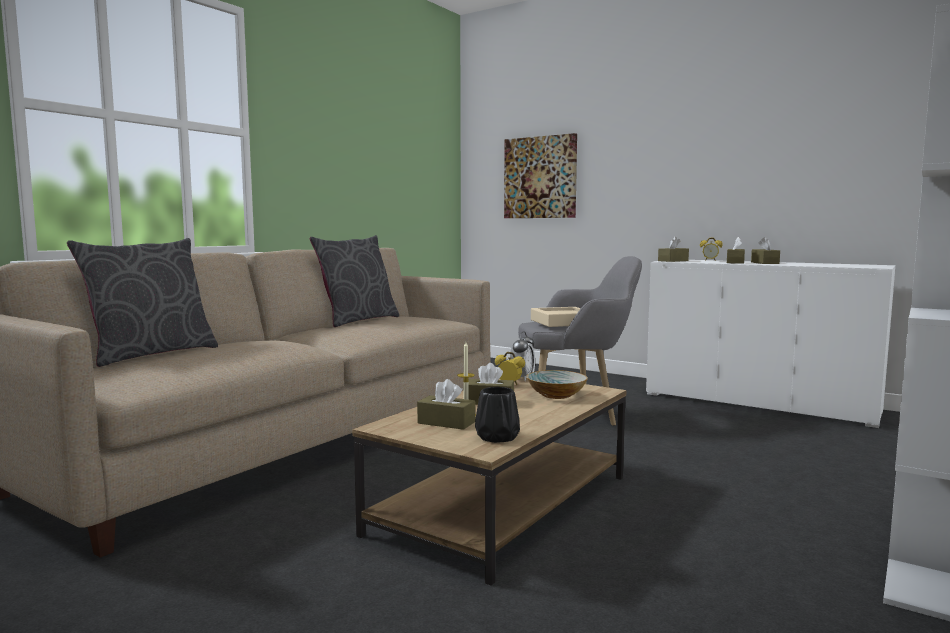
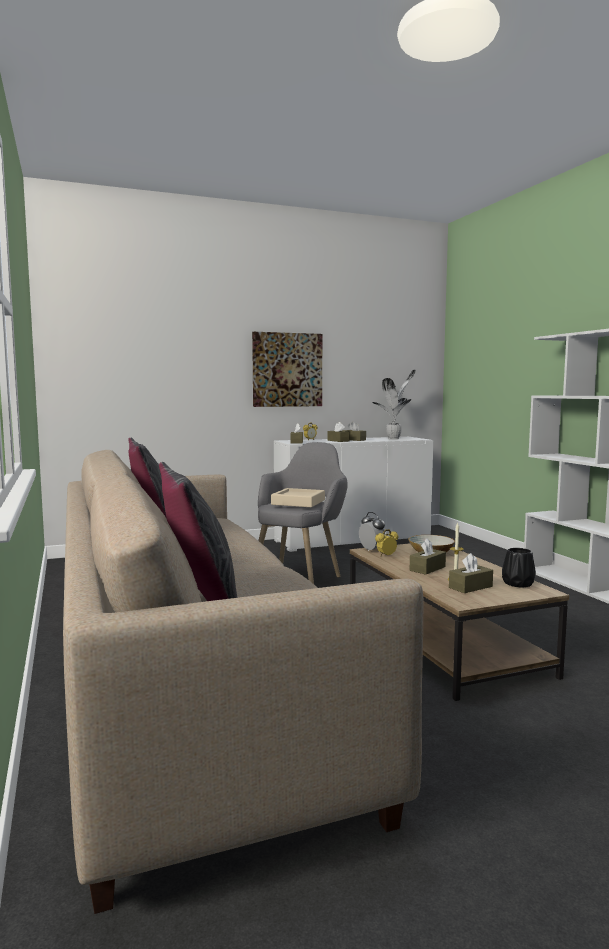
camera: 55 degrees left, 0 degrees up
picture [504,133,577,218] -> picture moved to [252,332,322,407]
none -> potted plant [373,369,416,439]

